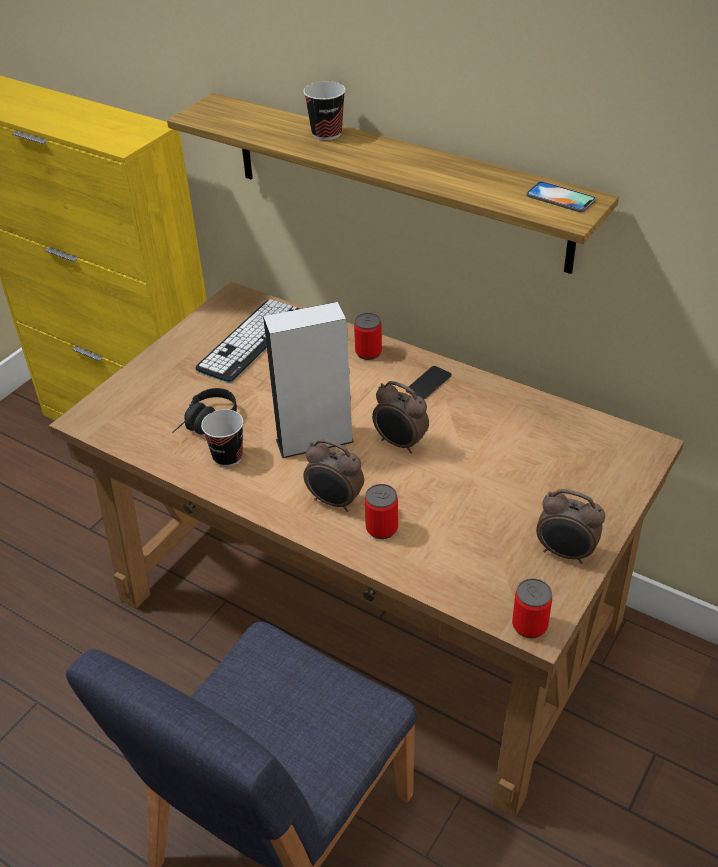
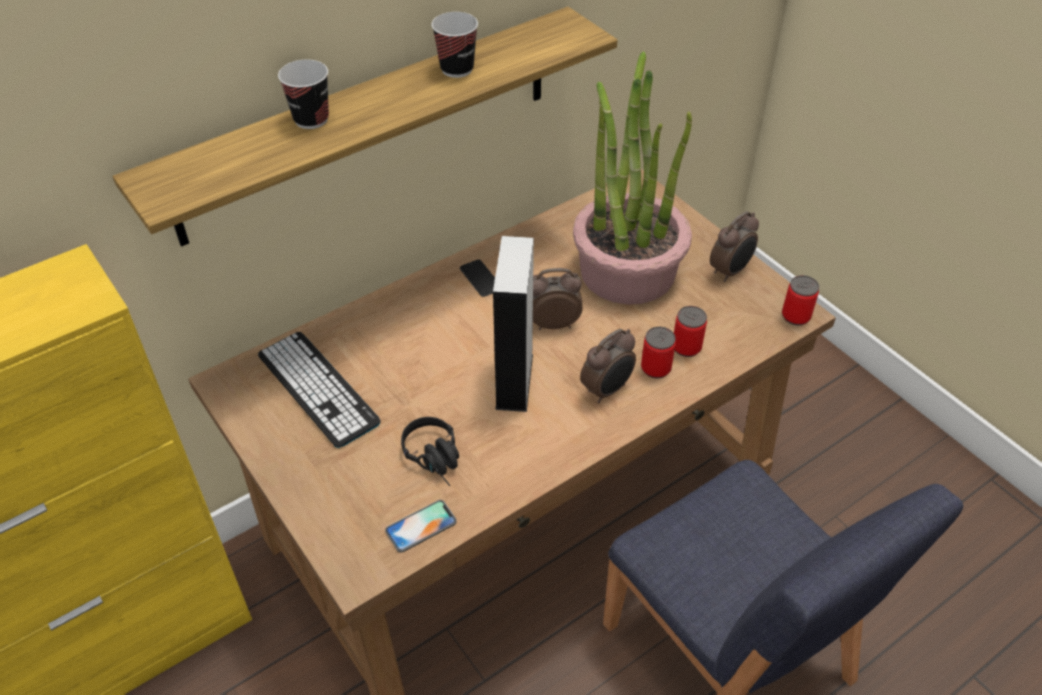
camera: 70 degrees left, 5 degrees up
cup [201,409,243,467] -> cup moved to [431,12,478,78]
can [354,313,382,360] -> can moved to [674,306,707,357]
alarm clock [372,381,429,453] -> alarm clock turned 150 degrees counterclockwise [533,268,583,330]
phone [526,181,596,212] -> phone moved to [385,500,457,553]
none -> potted plant [573,51,692,305]

